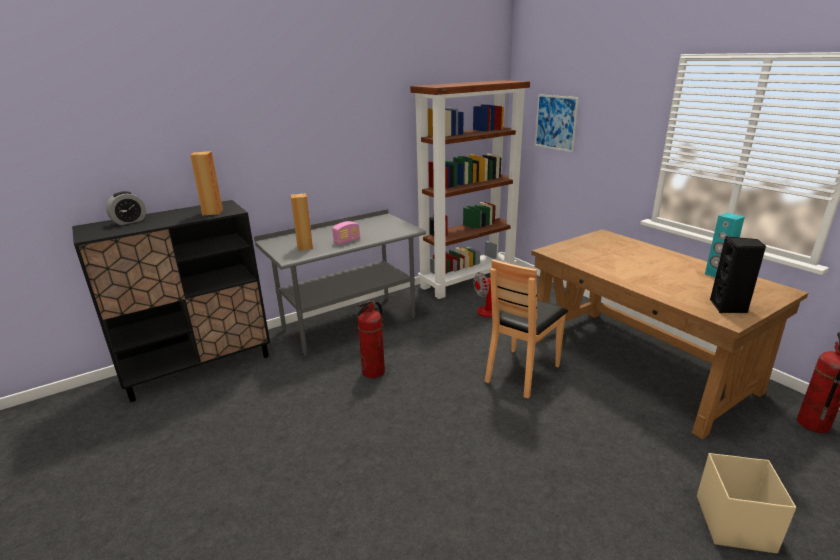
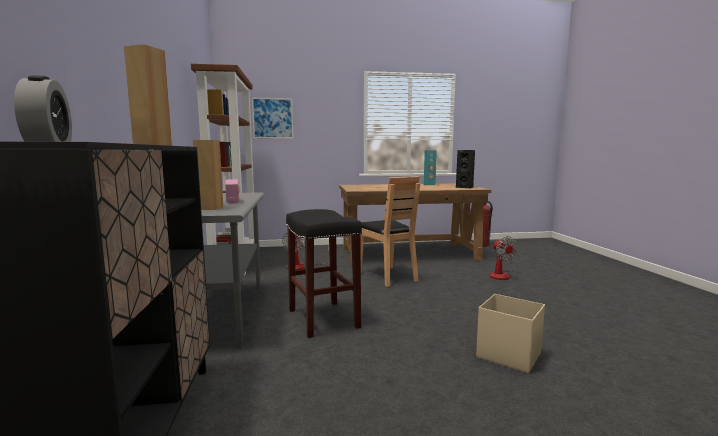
camera: 65 degrees left, 15 degrees down
fire extinguisher [356,300,385,378] -> black stool [286,209,362,338]
beige storage box [697,453,796,553] -> beige storage box moved to [476,294,545,373]
none -> fan [490,236,517,280]

